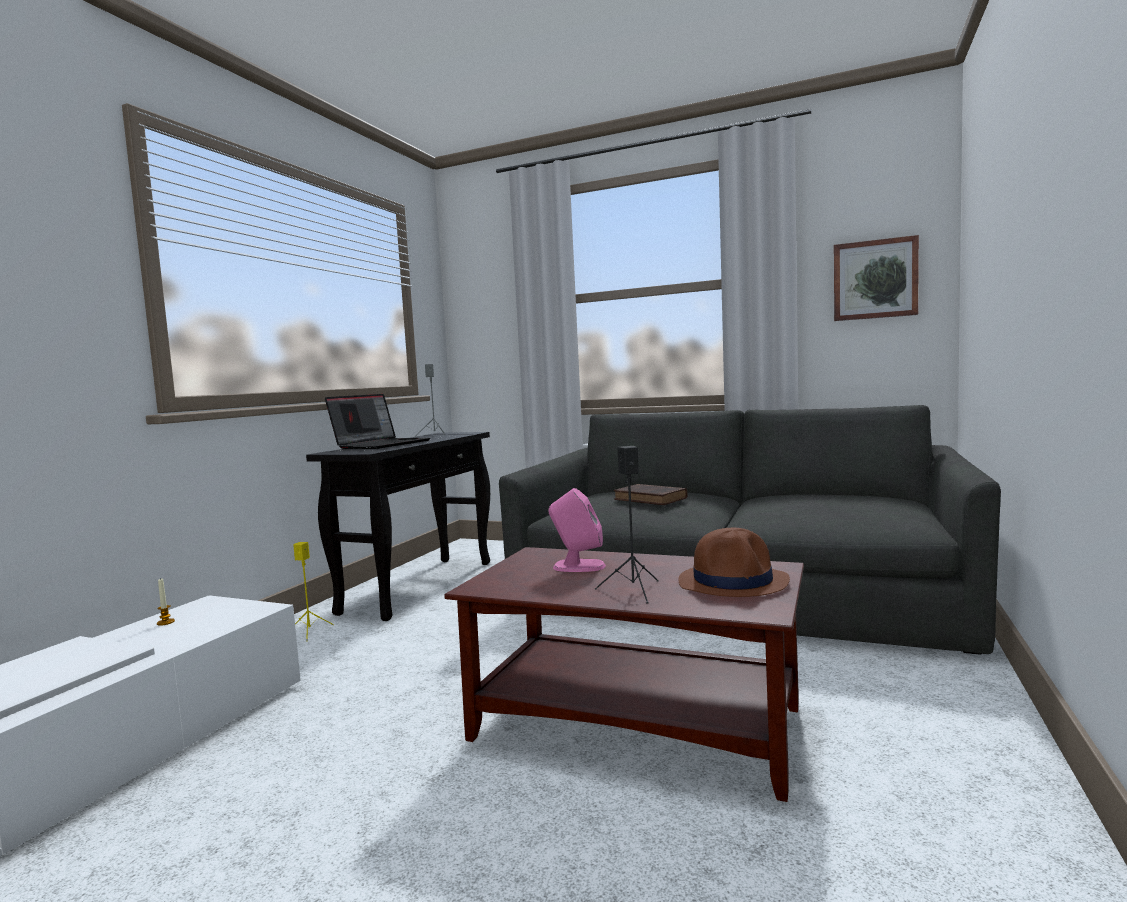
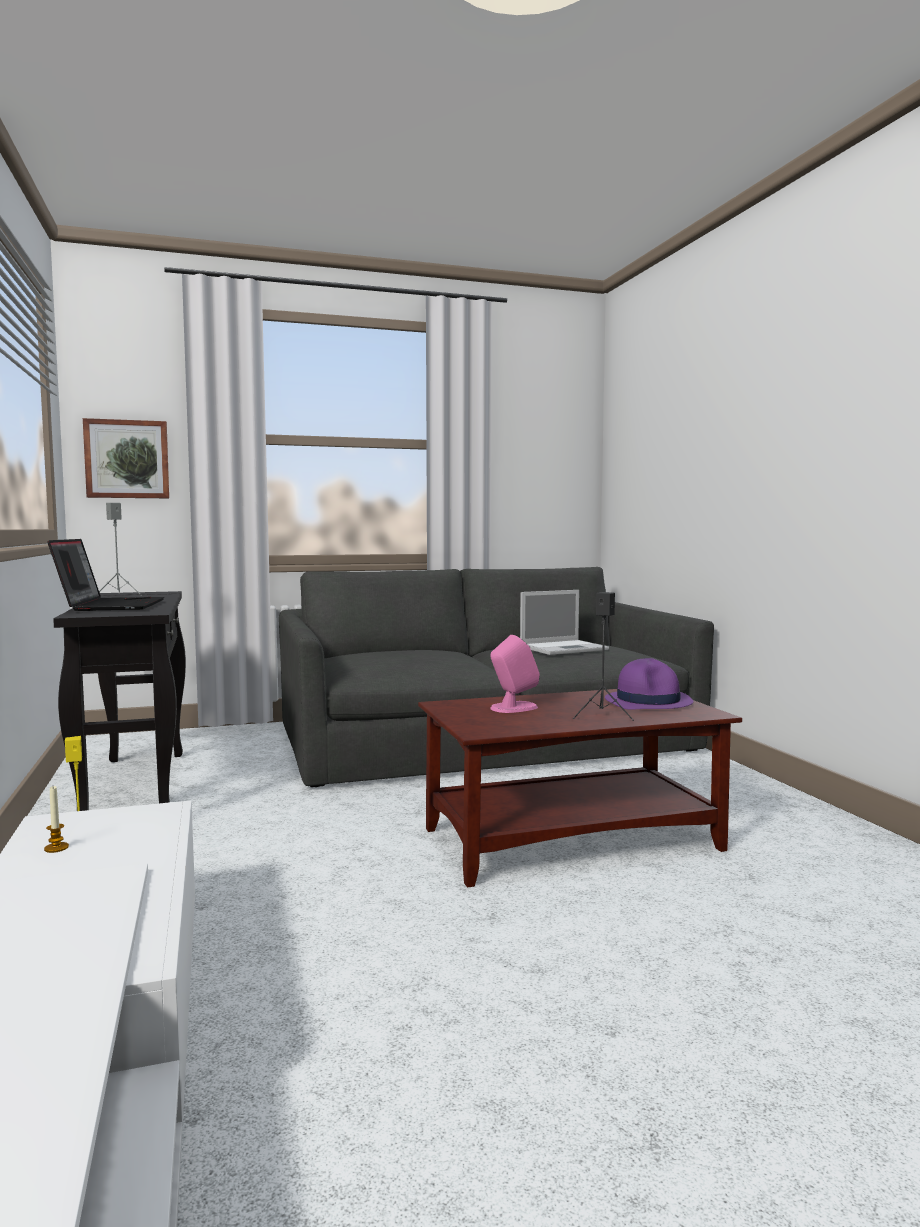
camera: 40 degrees left, 0 degrees up
brown book [614,484,687,505] -> none
brown hat [679,528,790,597] -> purple hat [605,658,693,710]
picture [834,235,919,321] -> picture moved to [83,418,169,498]
none -> laptop [520,590,609,655]

